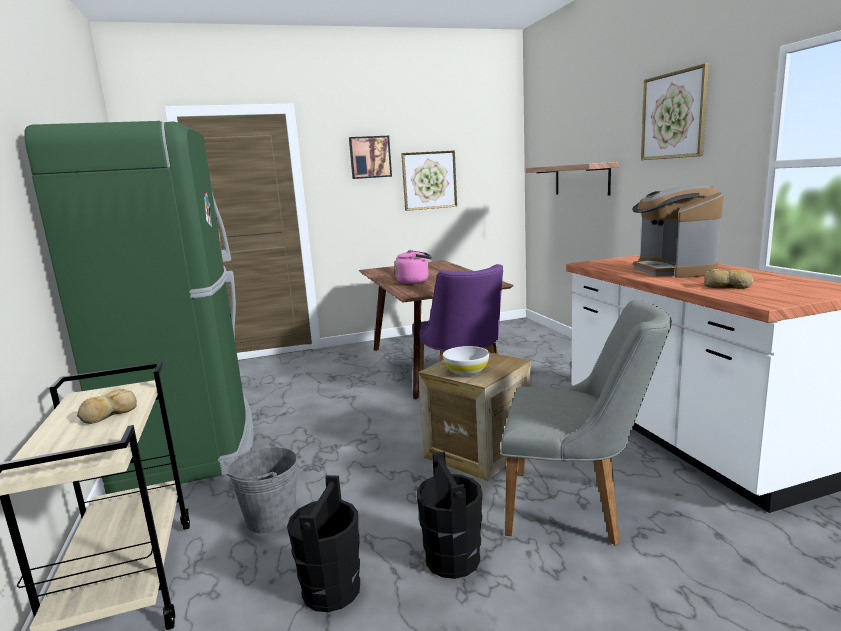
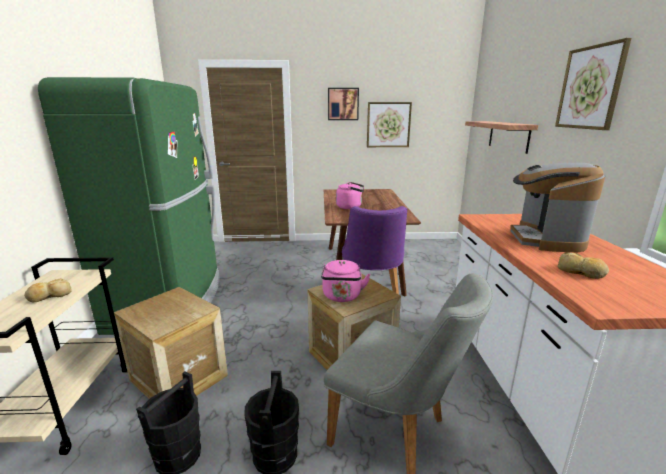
camera: 15 degrees right, 5 degrees up
grey bucket [227,447,298,533] -> crate [114,287,228,399]
white bowl [443,346,489,376] -> pink kettle [321,260,371,302]

